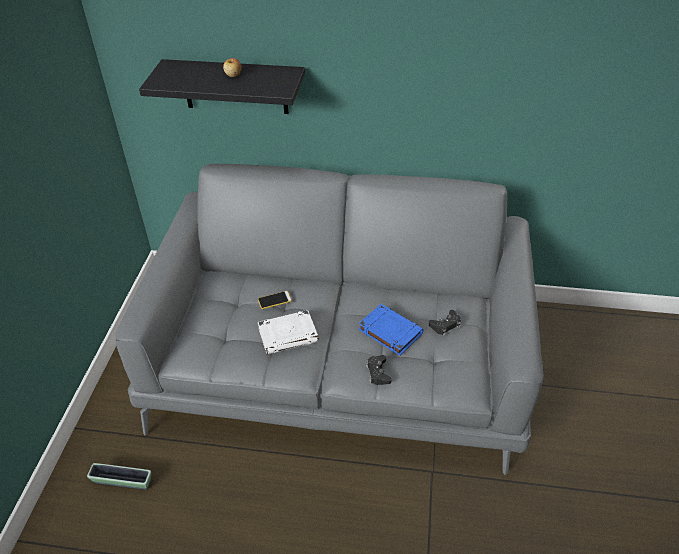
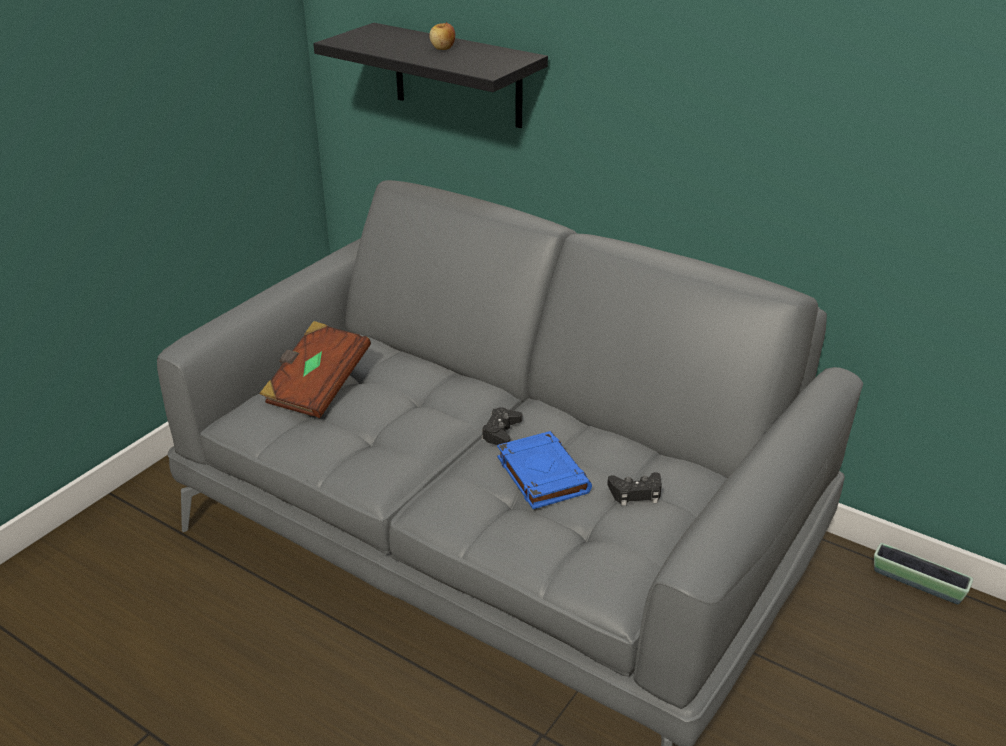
camera: 25 degrees right, 10 degrees down
planter [87,463,151,490] -> planter moved to [874,543,973,604]
phone [258,291,292,309] -> none
white book [258,310,319,354] -> none
black game controller [366,355,392,385] -> black game controller moved to [481,407,522,445]
none -> brown book [260,321,371,418]

